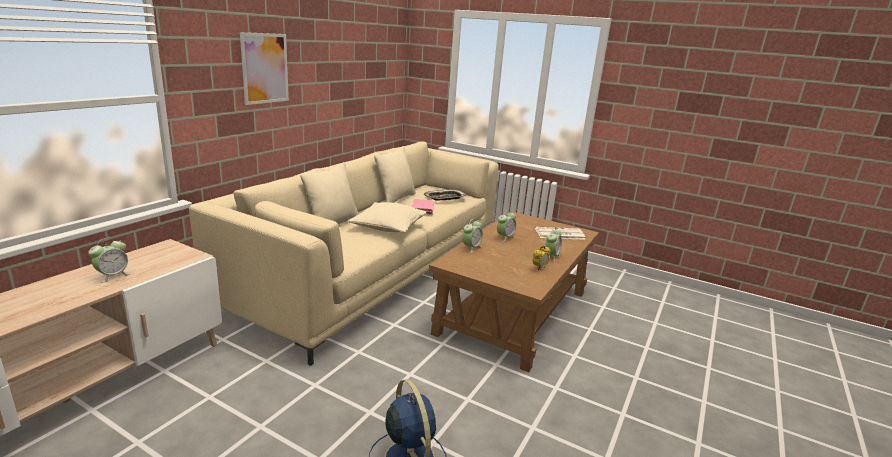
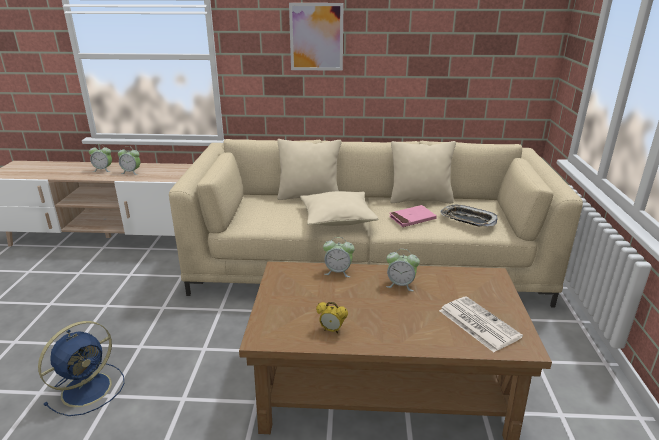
camera: 65 degrees right, 5 degrees up
alarm clock [545,227,562,262] -> alarm clock moved to [89,144,112,172]

